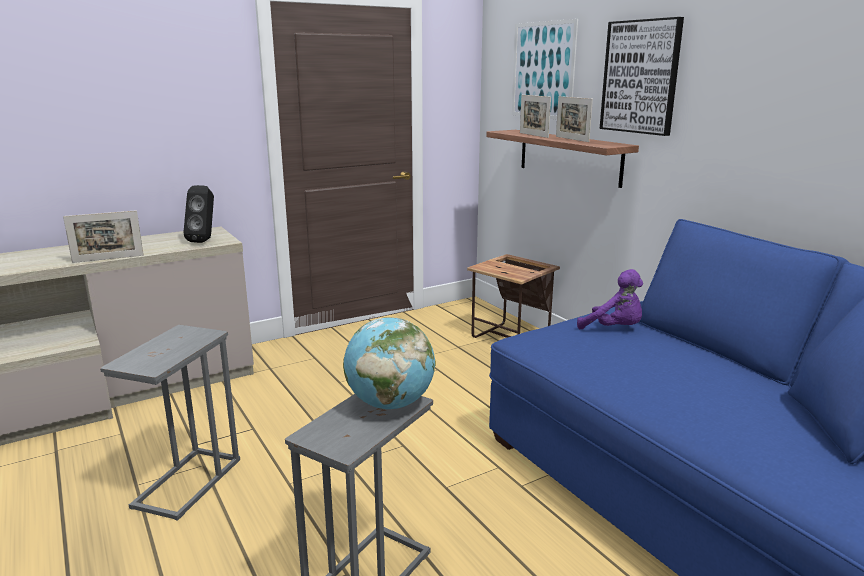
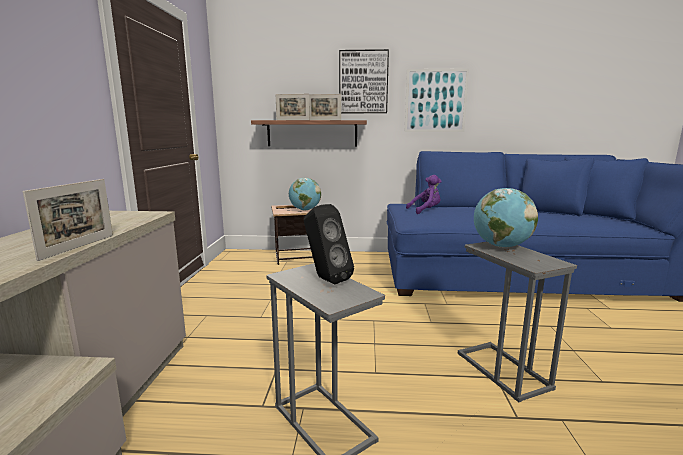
camera: 55 degrees left, 5 degrees down
black speaker [183,185,214,243] -> black speaker moved to [304,204,354,285]
picture [512,19,578,119] -> picture moved to [404,68,469,132]
none -> globe [289,178,321,210]

